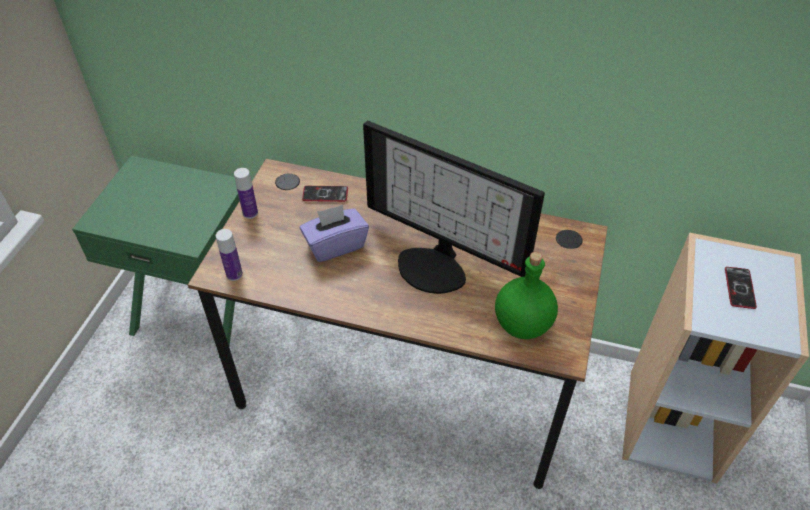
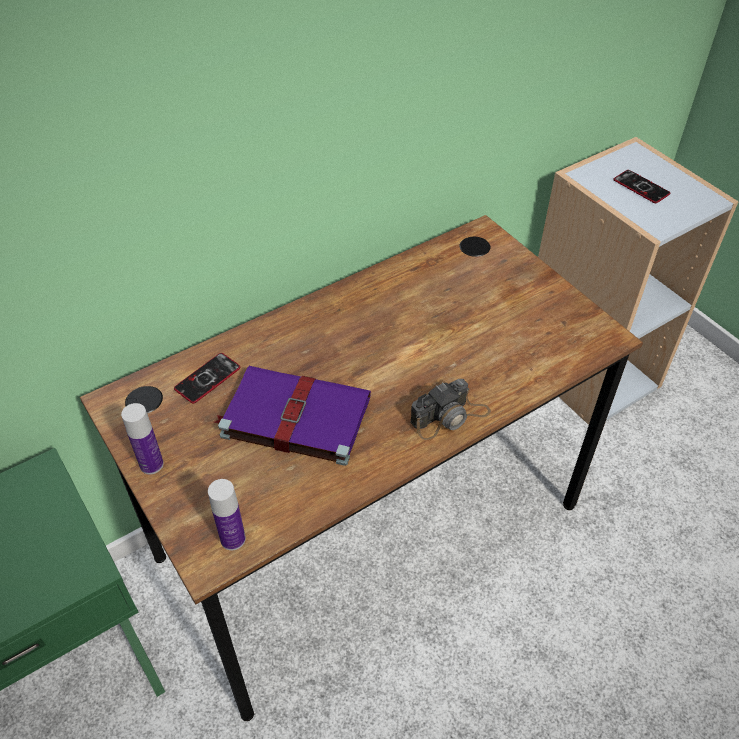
camera: 50 degrees left, 0 degrees up
purple tissue box [300,205,369,262] -> purple book [214,366,371,466]
monitor [363,120,545,294] -> none
green bottle [495,252,558,339] -> none
none -> camera [410,379,491,440]

